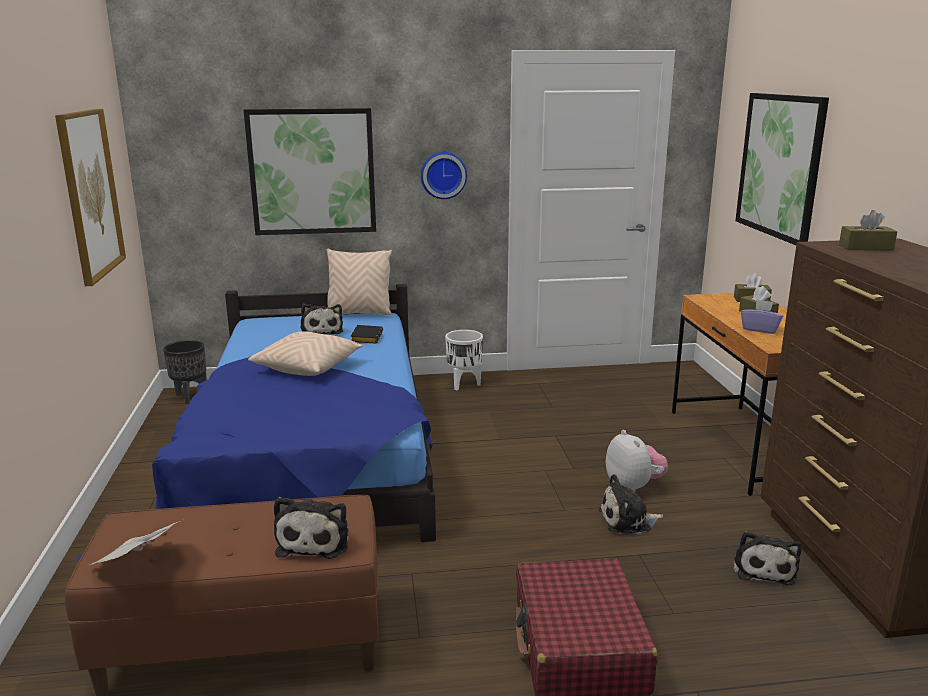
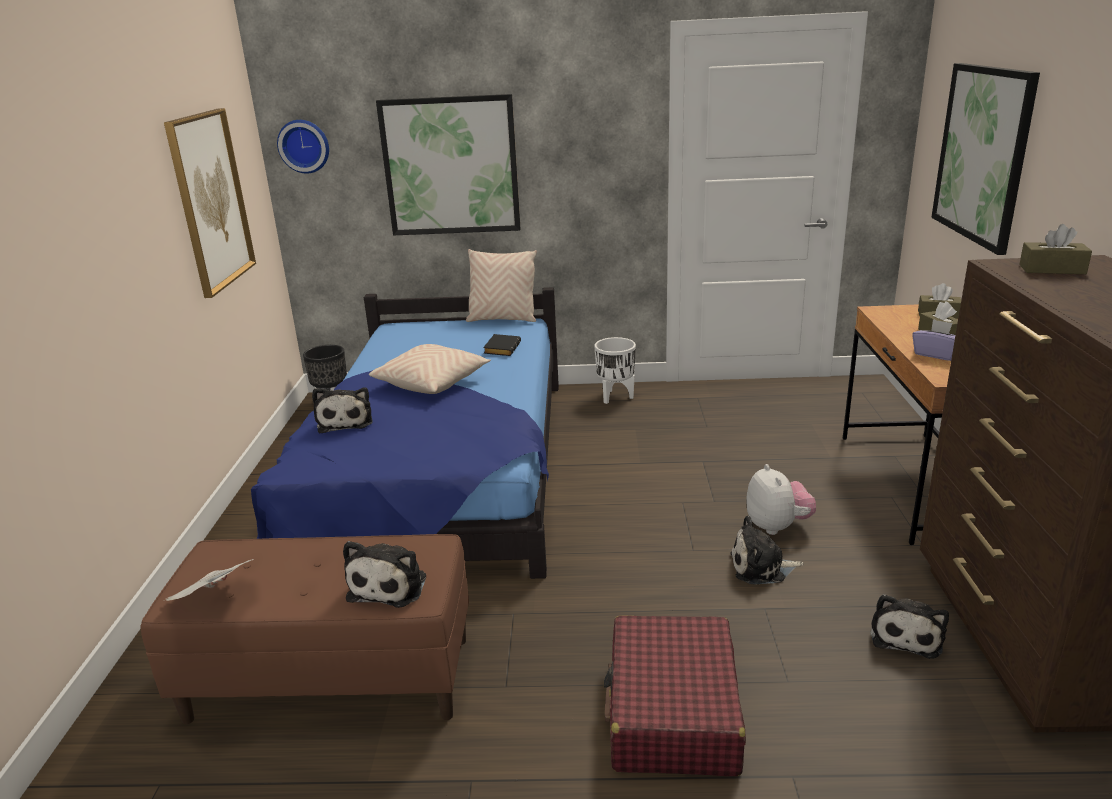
camera: 10 degrees right, 5 degrees up
plush toy [301,304,343,335] -> plush toy moved to [312,387,373,433]
wall clock [421,152,467,199] -> wall clock moved to [277,120,329,173]

